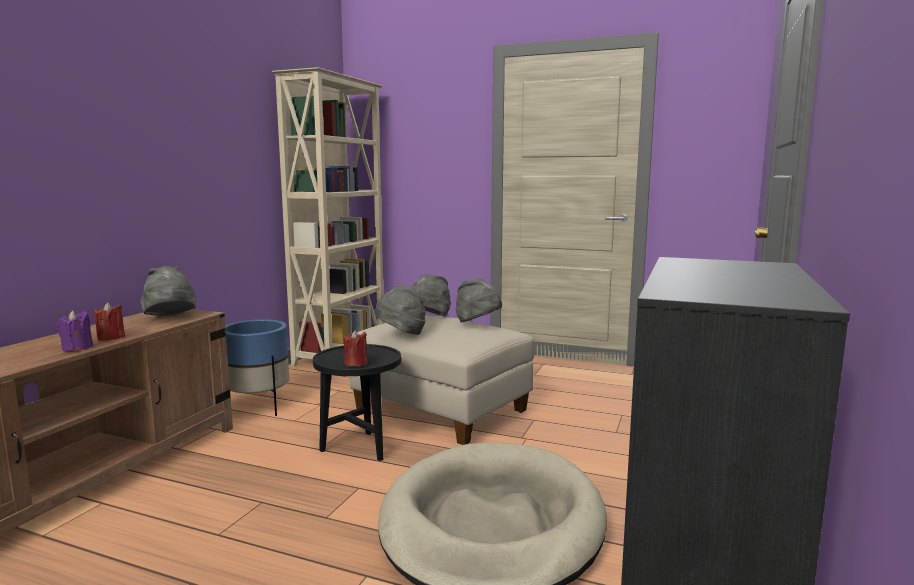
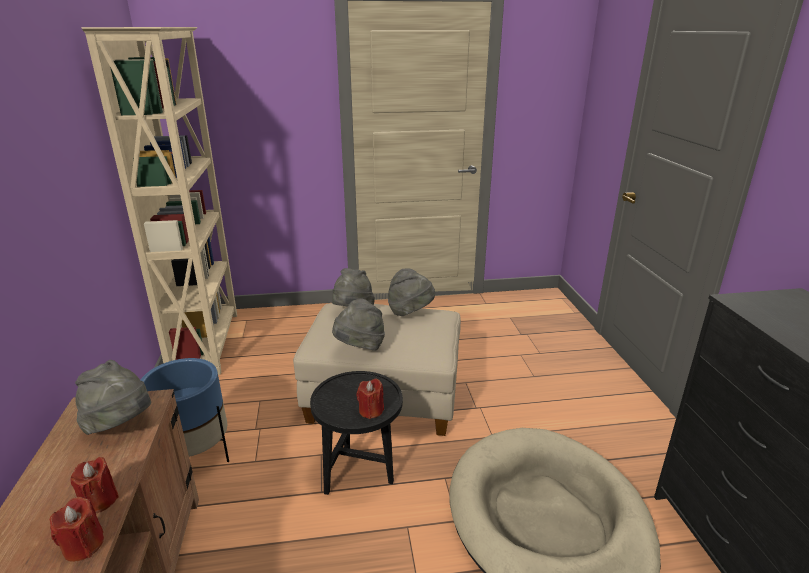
camera: 30 degrees left, 15 degrees up
purple candle [57,310,93,352] -> red candle [50,497,104,562]

